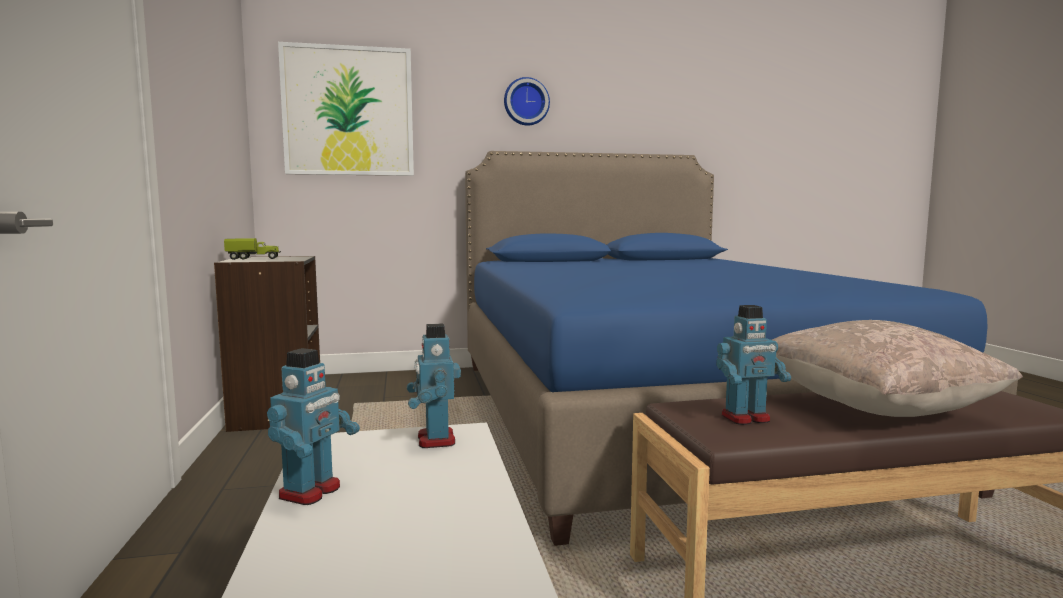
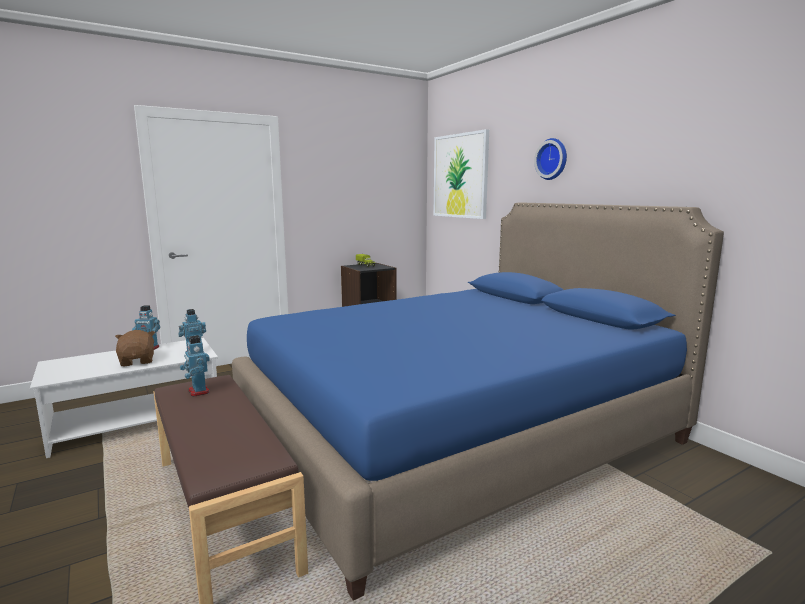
camera: 70 degrees right, 5 degrees up
beige pillow [772,320,1023,417] -> none
none -> brown plush toy [115,330,155,366]

